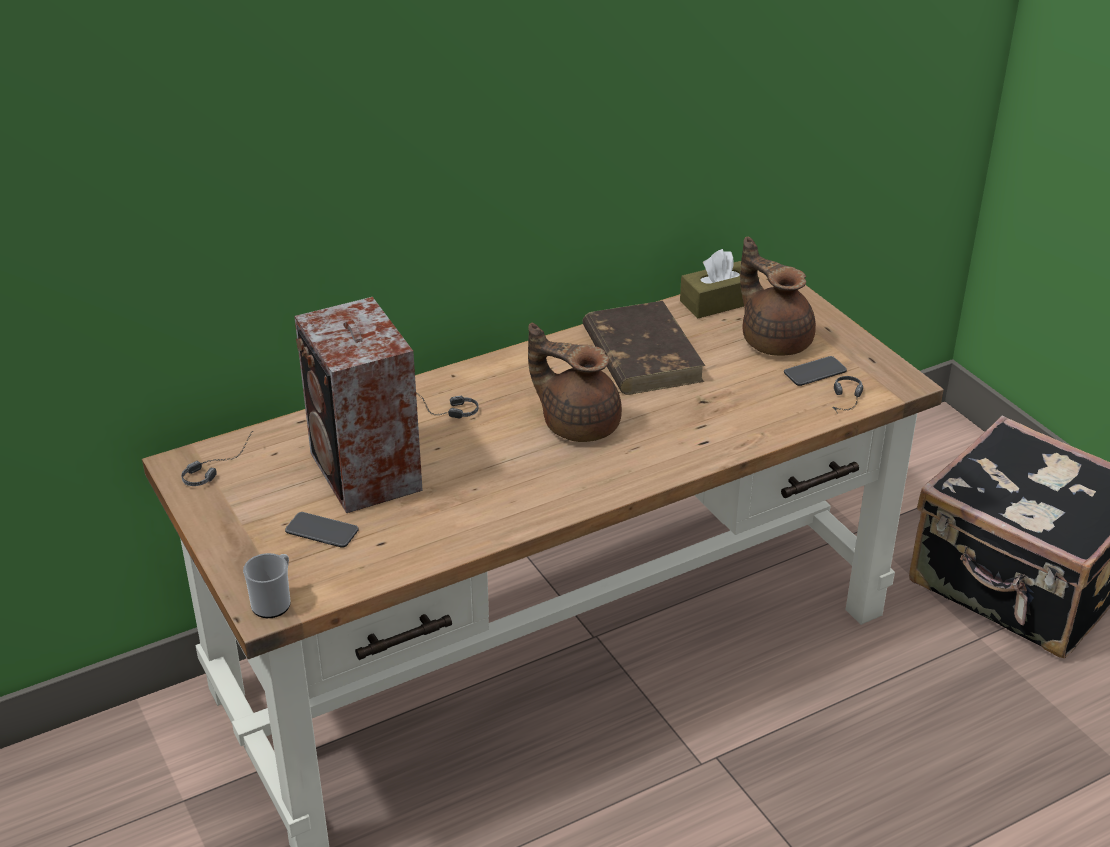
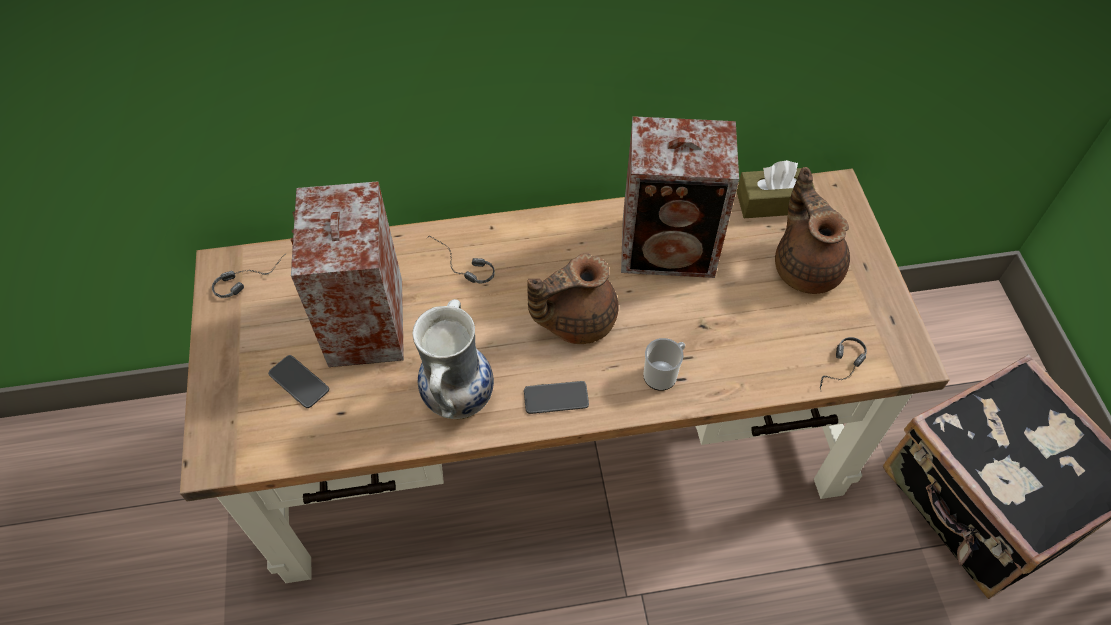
camera: 20 degrees right, 20 degrees up
mug [243,553,291,618] -> mug moved to [643,338,685,391]
brown teapot [528,323,622,442] -> brown teapot turned 75 degrees counterclockwise [527,254,619,344]
brown book [582,301,705,395] -> speaker [621,116,739,278]
phone [784,356,847,386] -> phone moved to [524,381,589,414]
none -> vase [412,299,494,420]

